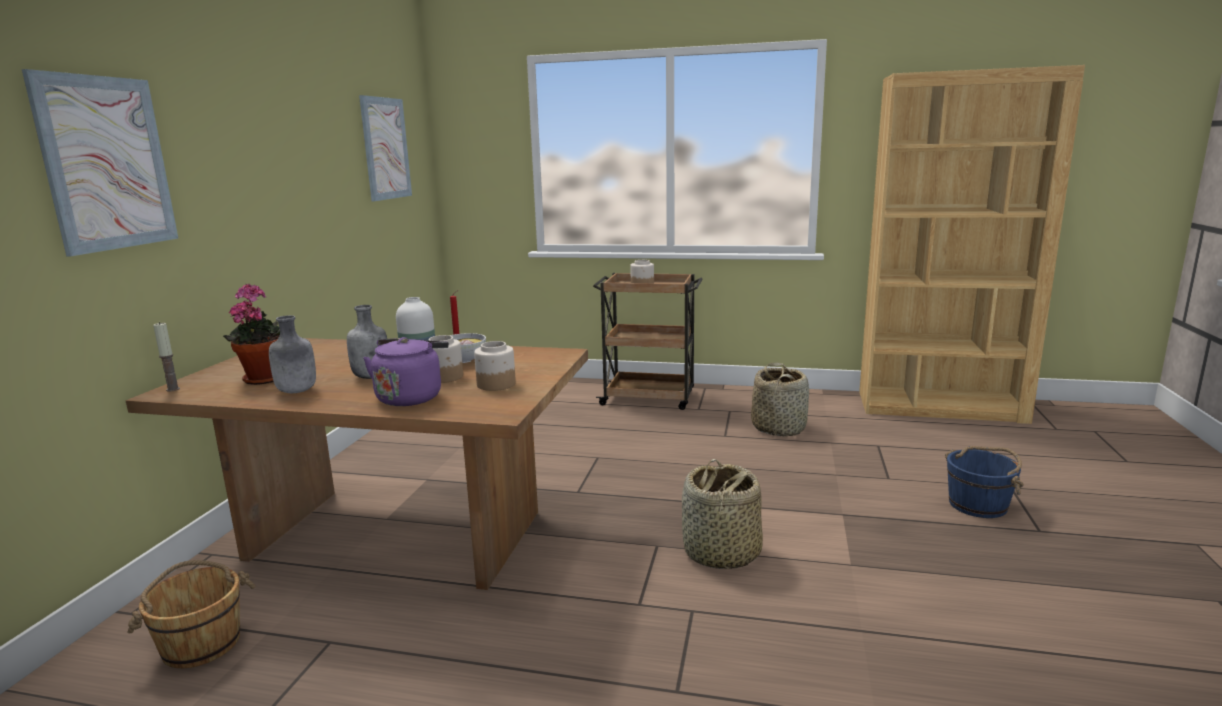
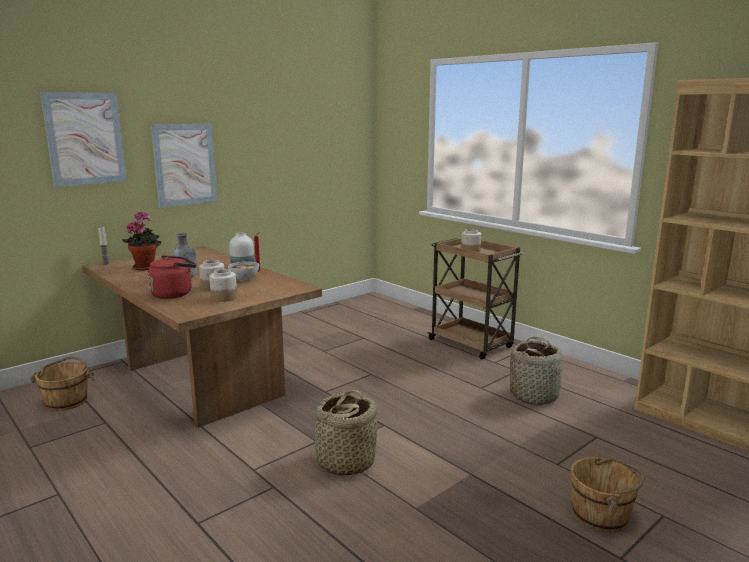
camera: 35 degrees right, 0 degrees up
grey bottle [269,315,316,393] -> none
picture [359,95,412,201] -> picture moved to [151,124,218,208]
purple kettle [363,337,449,406] -> red kettle [148,255,197,299]
blue bucket [945,446,1024,518] -> brown bucket [571,455,645,532]

